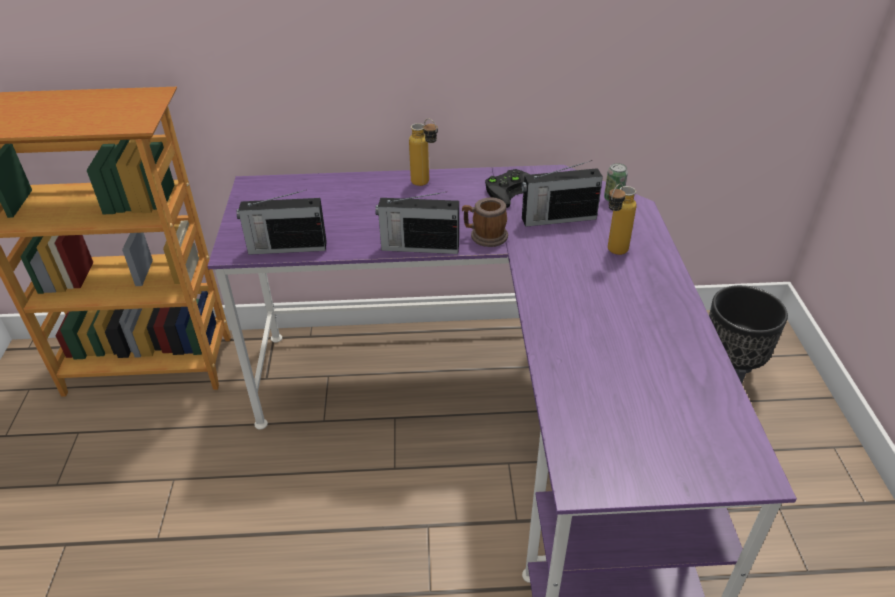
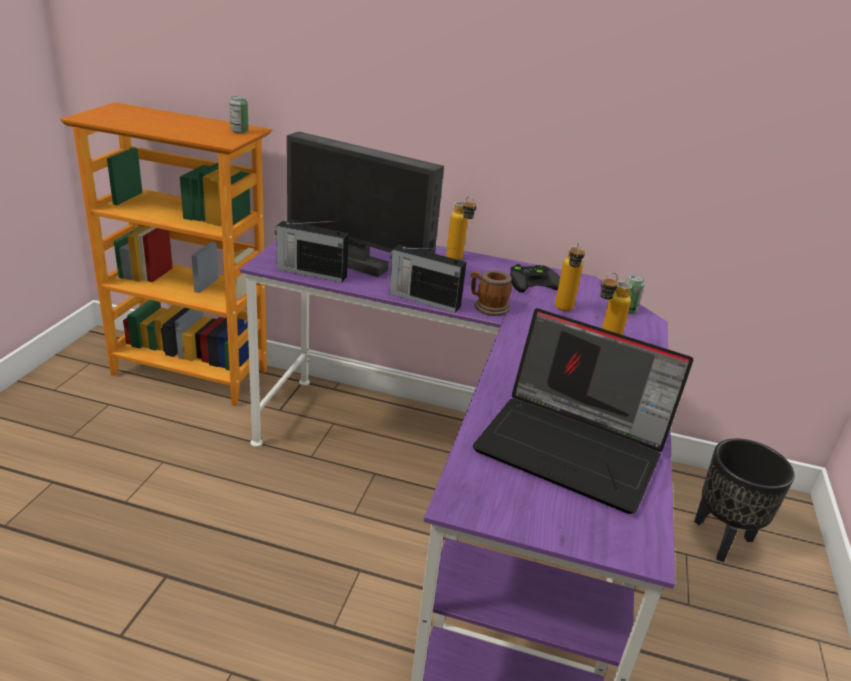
camera: 15 degrees right, 10 degrees down
radio [521,160,603,227] -> bottle [555,242,585,311]
none -> can [229,96,249,133]
none -> monitor [287,132,444,277]
none -> laptop [473,308,693,514]

